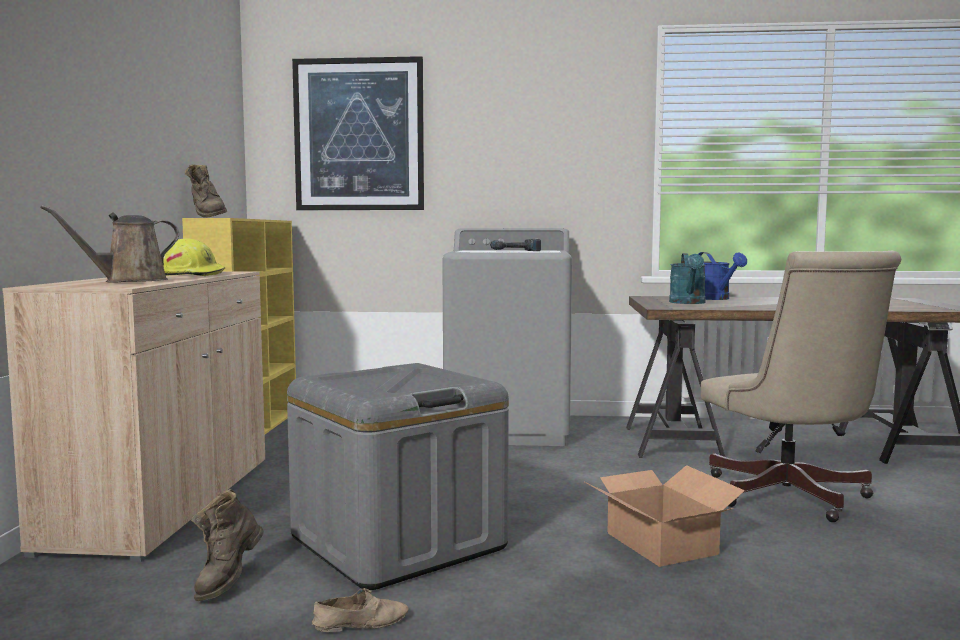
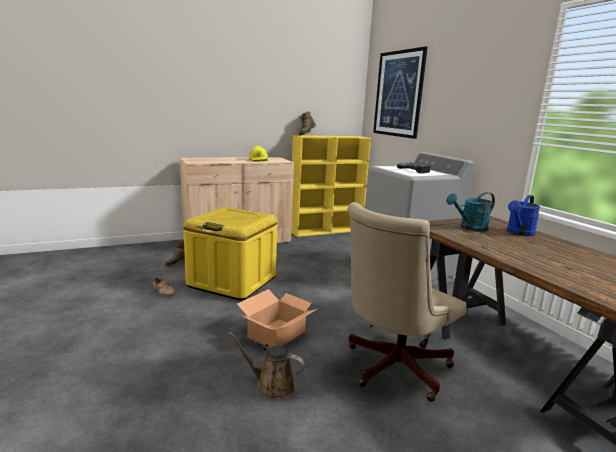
camera: 60 degrees right, 10 degrees up
brown watering can [40,205,179,283] -> brown watering can moved to [228,332,305,400]
grey storage box [287,363,509,590] -> yellow storage box [183,207,277,300]

